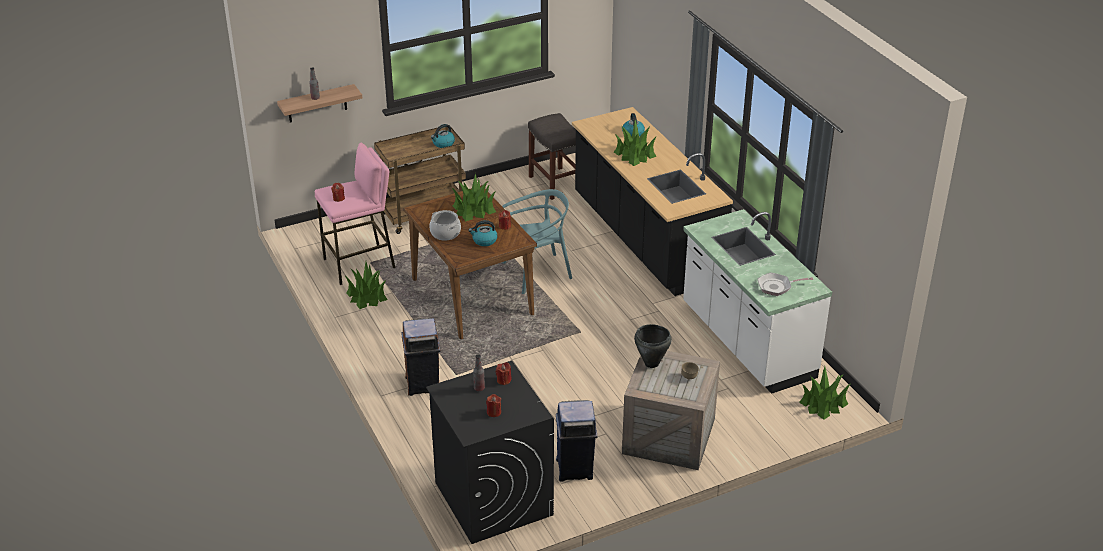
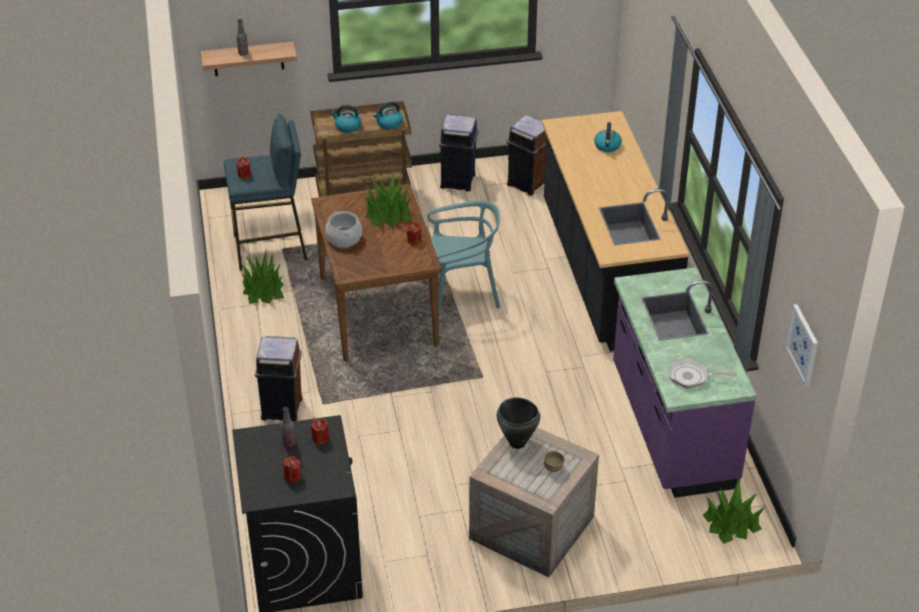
camera: 15 degrees right, 5 degrees up
pink stool [315,143,395,285] -> blue stool [224,114,307,271]
kettle [468,220,497,246] -> kettle moved to [331,105,361,133]
grey stool [528,113,576,200] -> brown trash can [507,115,546,196]
blue trash can [556,400,598,482] -> blue trash can moved to [439,114,478,191]
potted plant [614,120,657,166] -> none
white counter [683,209,832,394] -> purple counter [613,267,757,498]
none -> picture [785,304,818,386]

